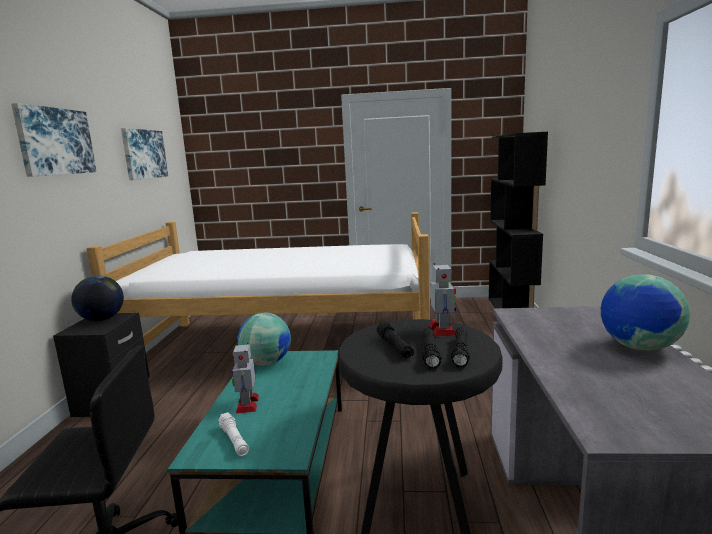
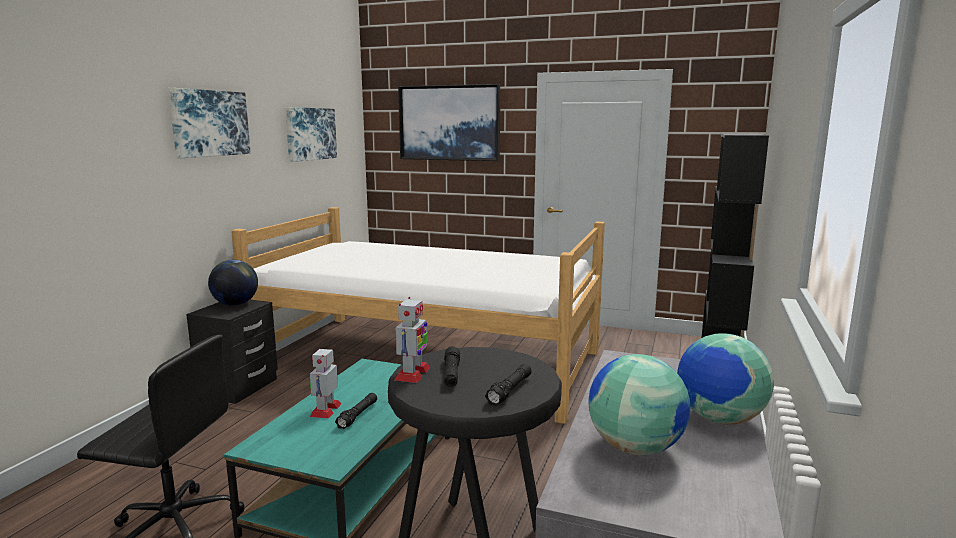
camera: 15 degrees right, 0 degrees up
white flashlight [218,412,249,456] -> none
globe [238,313,291,366] -> globe moved to [588,354,690,455]
black flashlight [422,328,441,369] -> black flashlight moved to [335,393,377,429]
toy robot [429,263,456,337] -> toy robot moved to [394,297,430,383]
none -> picture [398,84,500,161]

